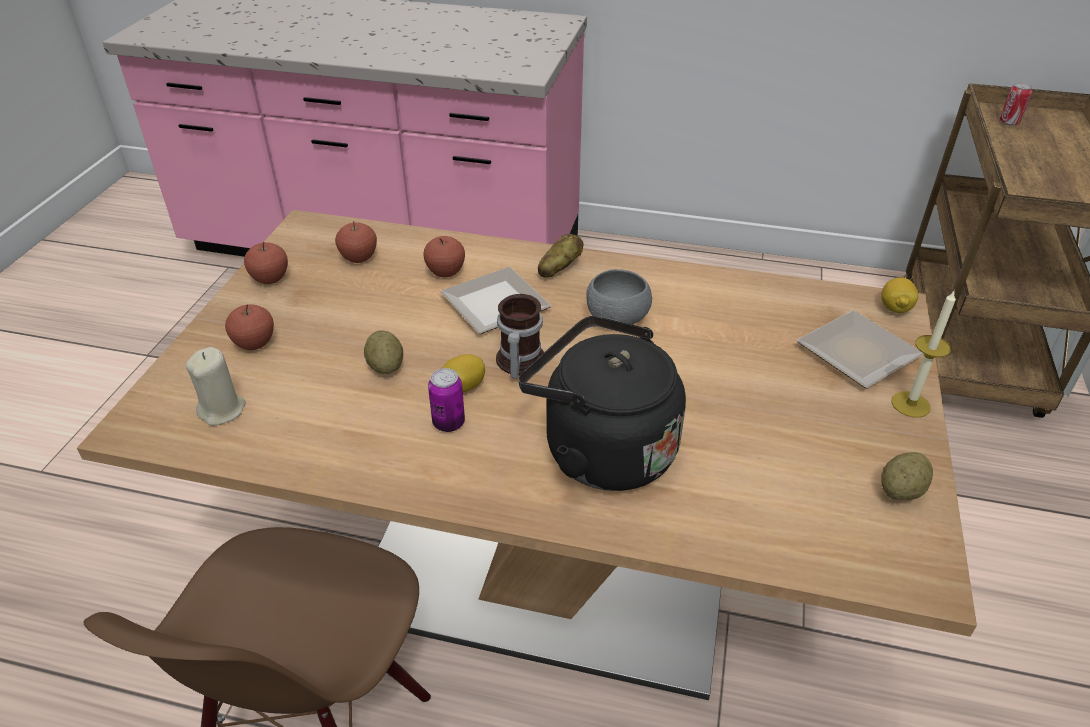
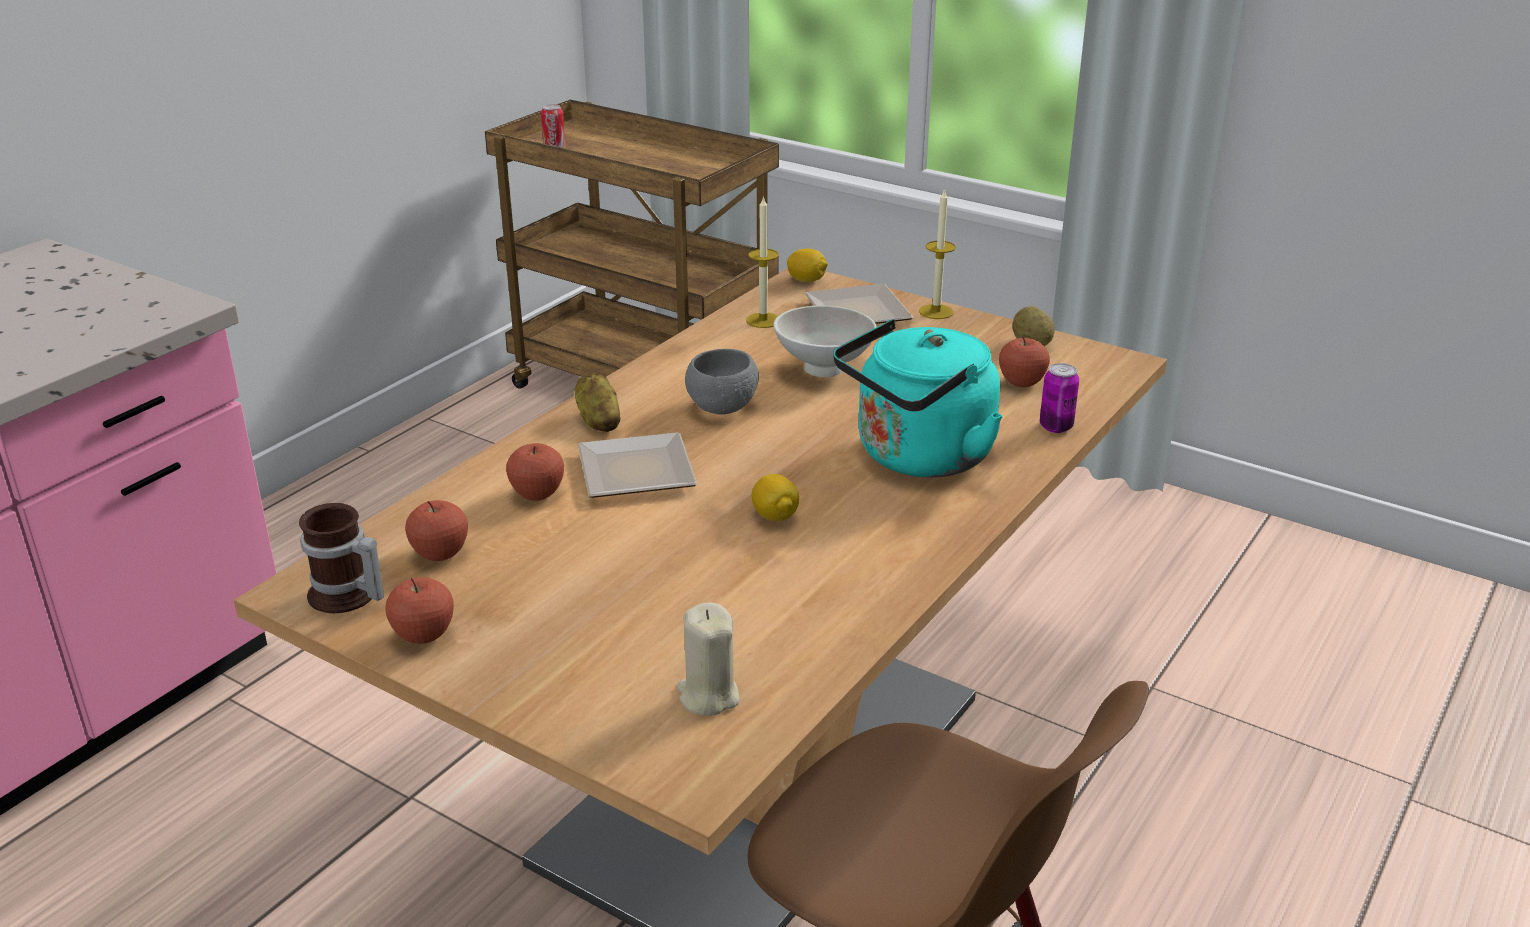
camera: 70 degrees left, 10 degrees down
apple [225,304,274,350] -> apple moved to [999,336,1050,387]
potato [364,330,403,374] -> none
can [428,368,465,432] -> can moved to [1040,363,1079,433]
mug [496,294,544,378] -> mug moved to [299,503,384,613]
black kettle [518,316,686,491] -> turquoise kettle [833,319,1003,478]
none -> candle [746,196,779,328]
none -> white bowl [773,306,877,377]

